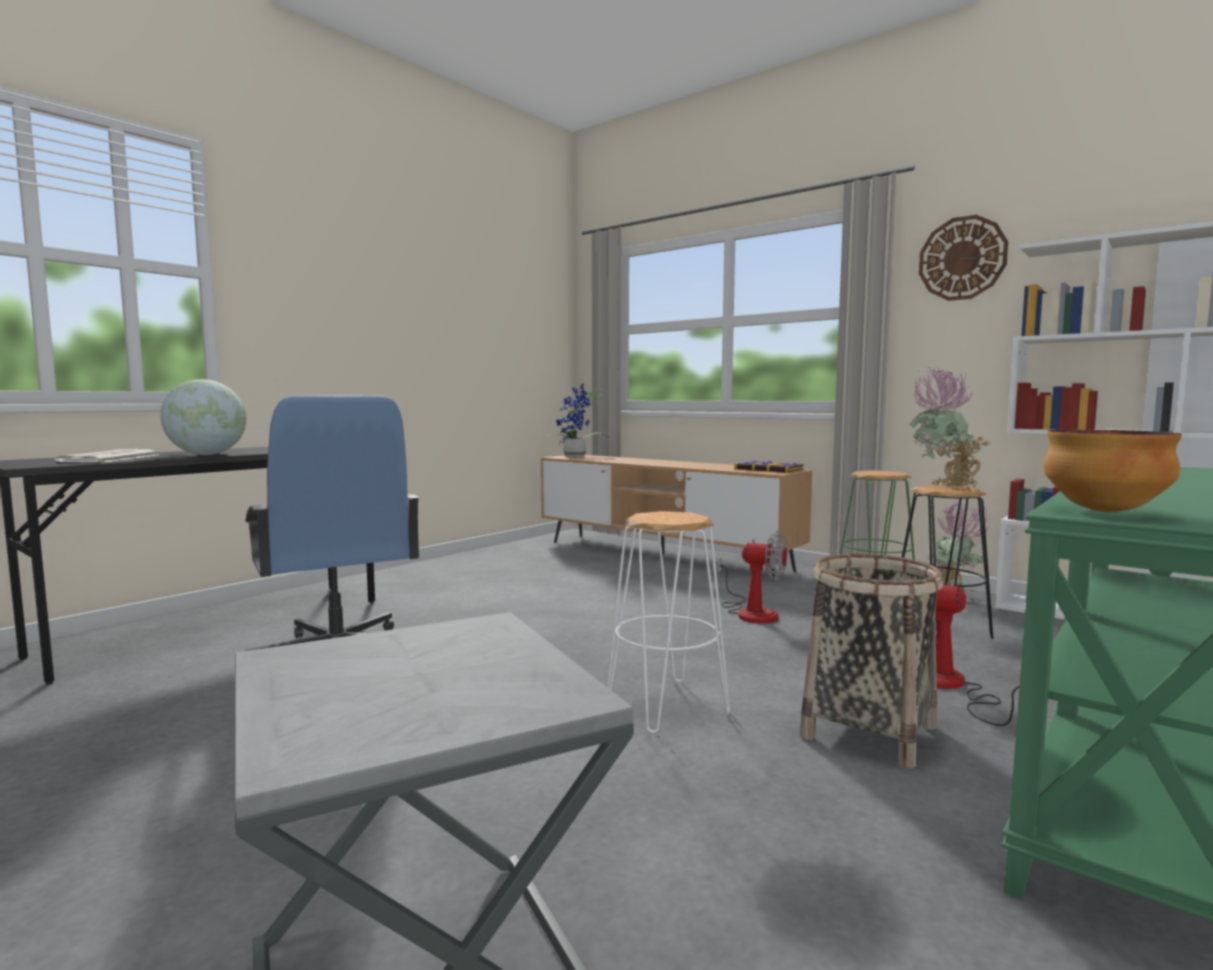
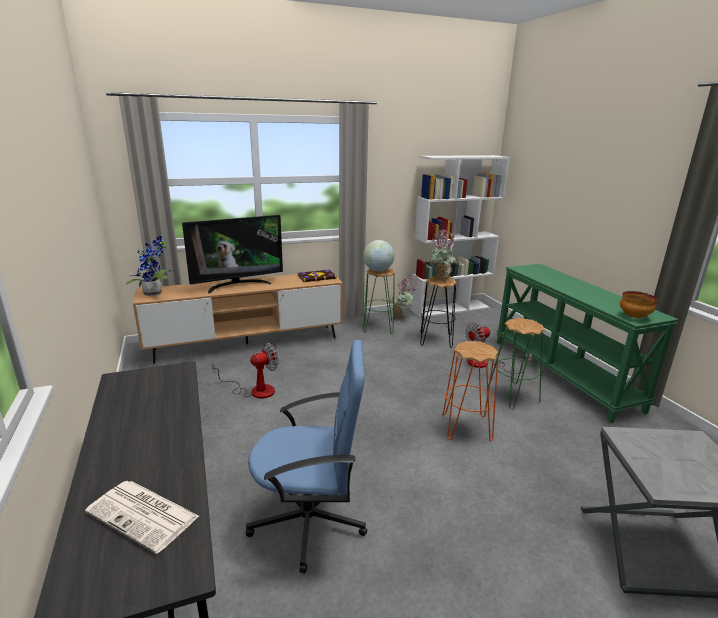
camera: 60 degrees left, 15 degrees up
globe [160,379,246,455] -> globe moved to [363,240,394,271]
white stool [607,511,730,734] -> orange stool [443,341,498,442]
fan [718,531,787,624] -> fan moved to [212,343,279,399]
basket [799,554,943,768] -> green stool [488,318,545,410]
wall clock [919,215,1008,301] -> none
none -> television [182,215,283,293]

